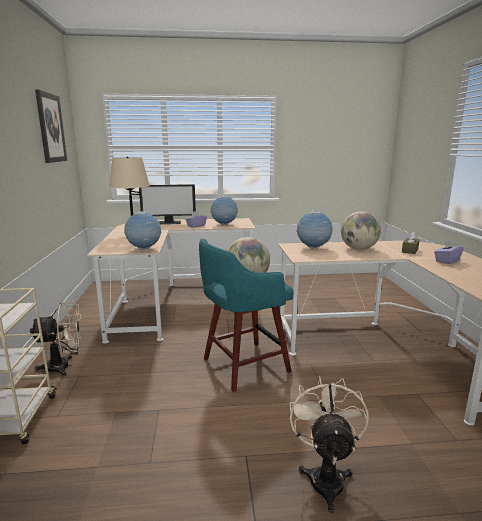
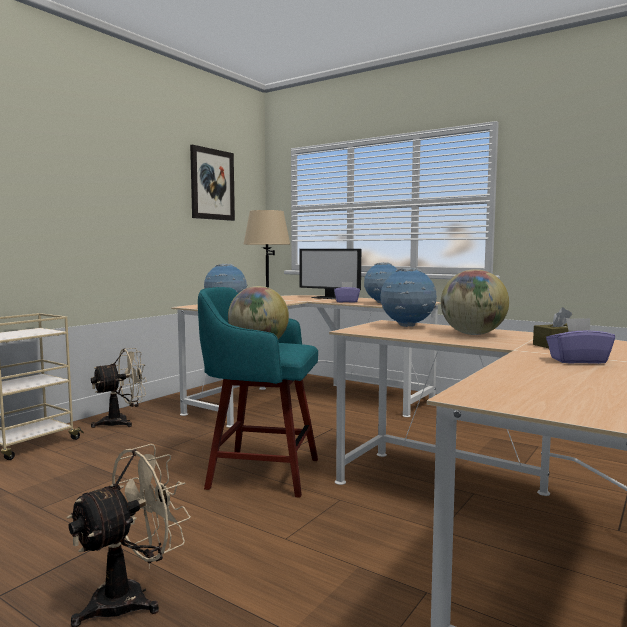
camera: 40 degrees right, 10 degrees down
beige fan [30,301,82,376] -> beige fan turned 60 degrees counterclockwise [91,348,147,428]

